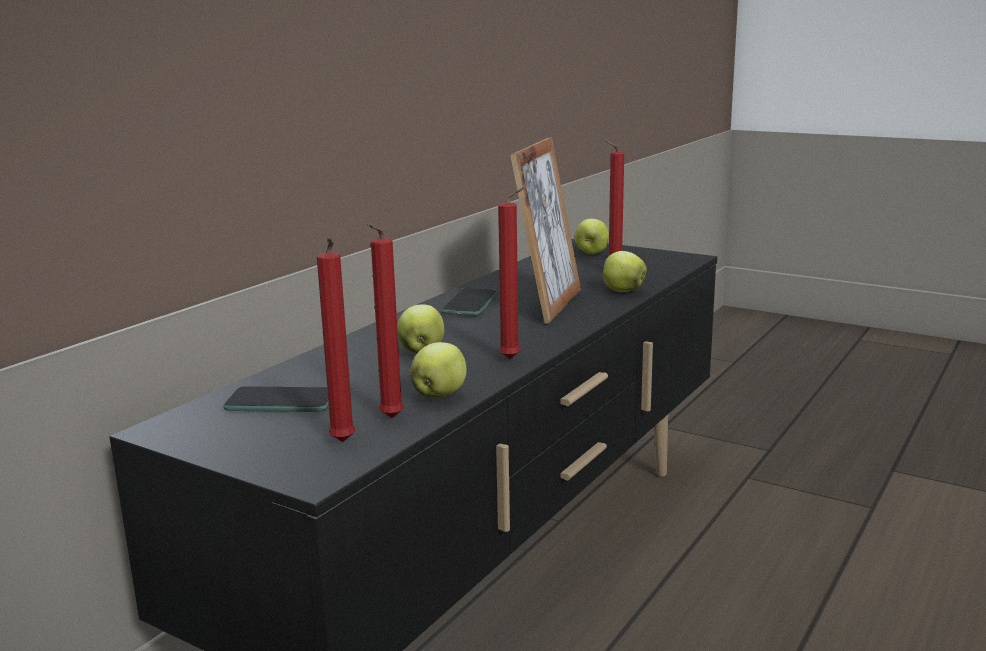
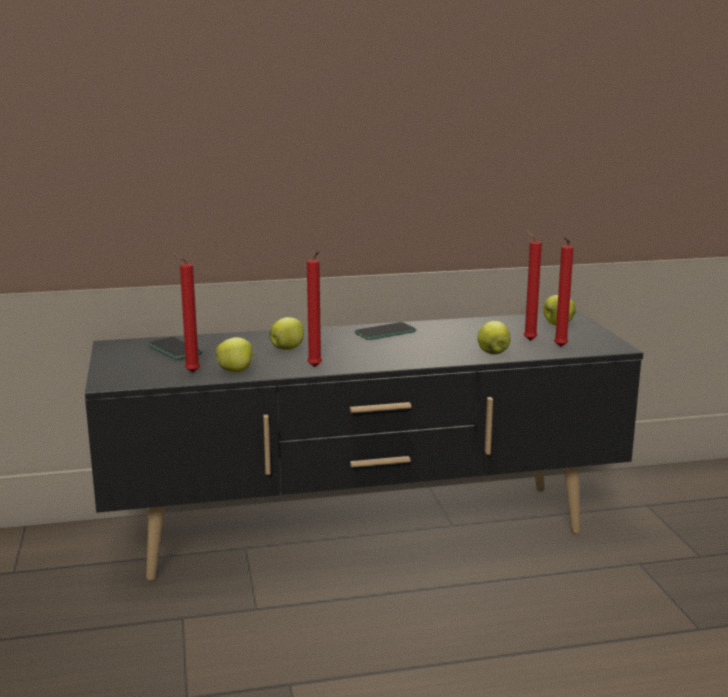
camera: 45 degrees right, 0 degrees up
red candle [317,237,356,442] -> red candle moved to [554,237,574,347]
picture frame [510,137,581,324] -> none

